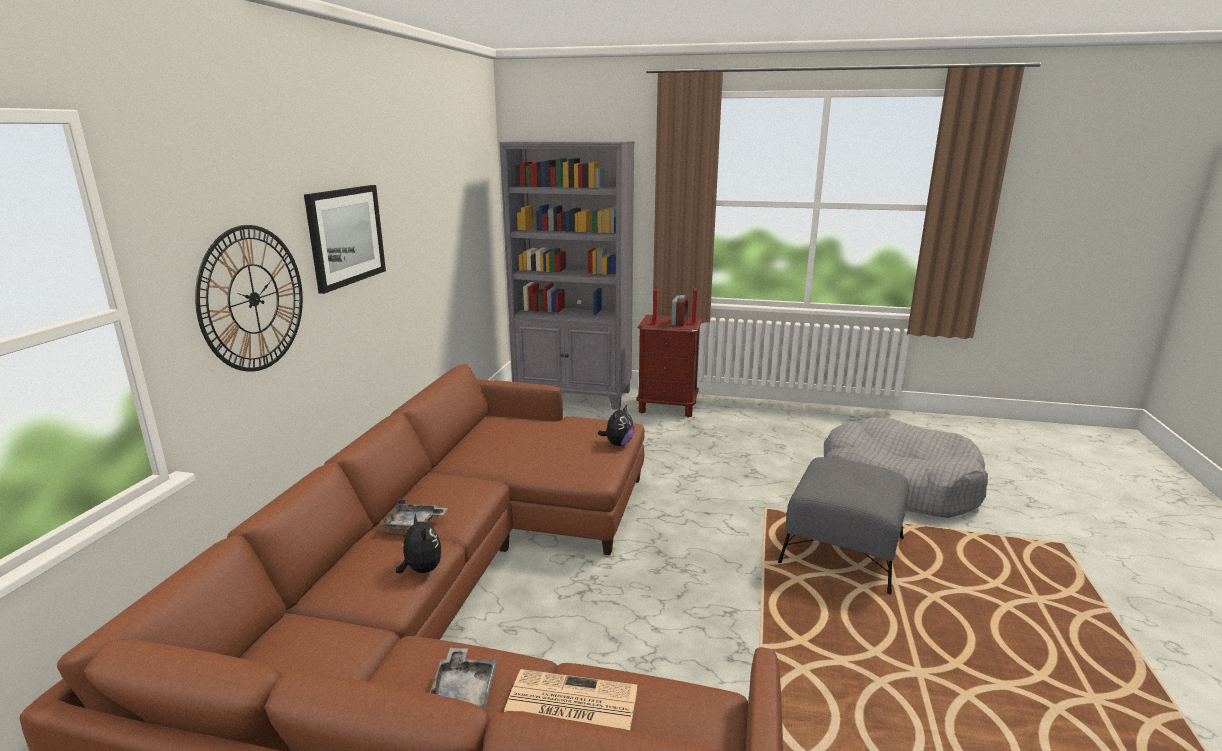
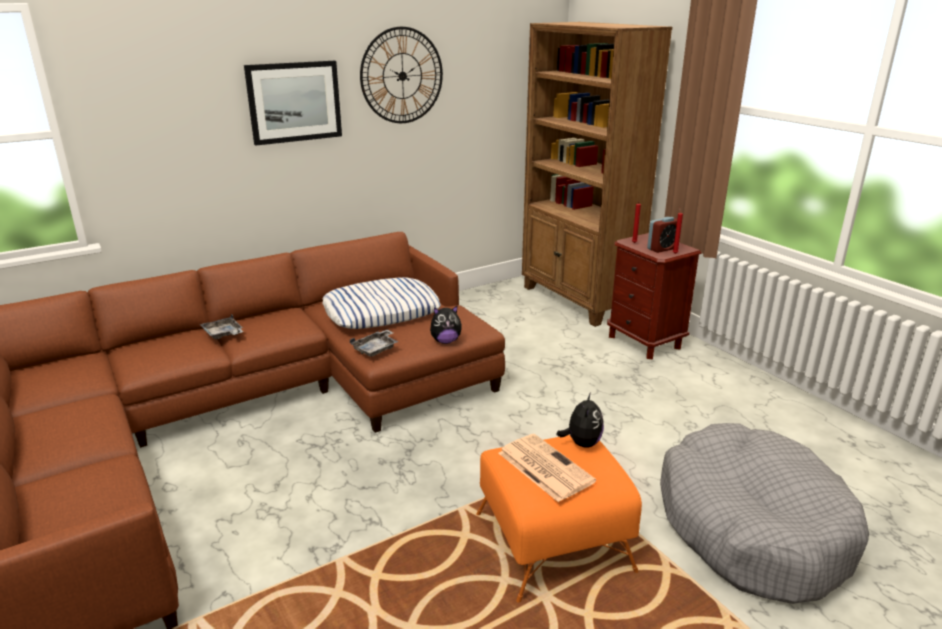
camera: 45 degrees right, 5 degrees up
wall clock [195,225,303,372] -> wall clock moved to [360,27,443,123]
plush toy [396,513,442,573] -> plush toy moved to [557,392,604,447]
grey tray [430,648,497,709] -> grey tray moved to [350,329,398,357]
grey bookcase [499,141,634,410] -> brown bookcase [522,22,672,327]
newspaper [504,669,637,730] -> newspaper moved to [499,434,596,502]
grey ottoman [778,457,909,594] -> orange ottoman [476,435,642,603]
none -> pillow [322,277,441,329]

